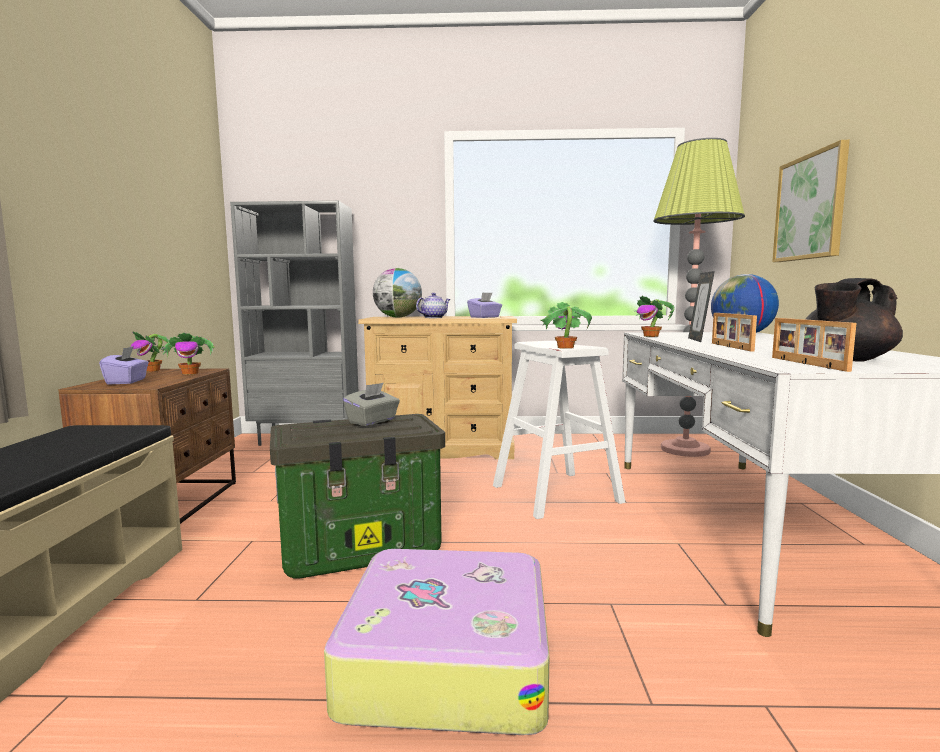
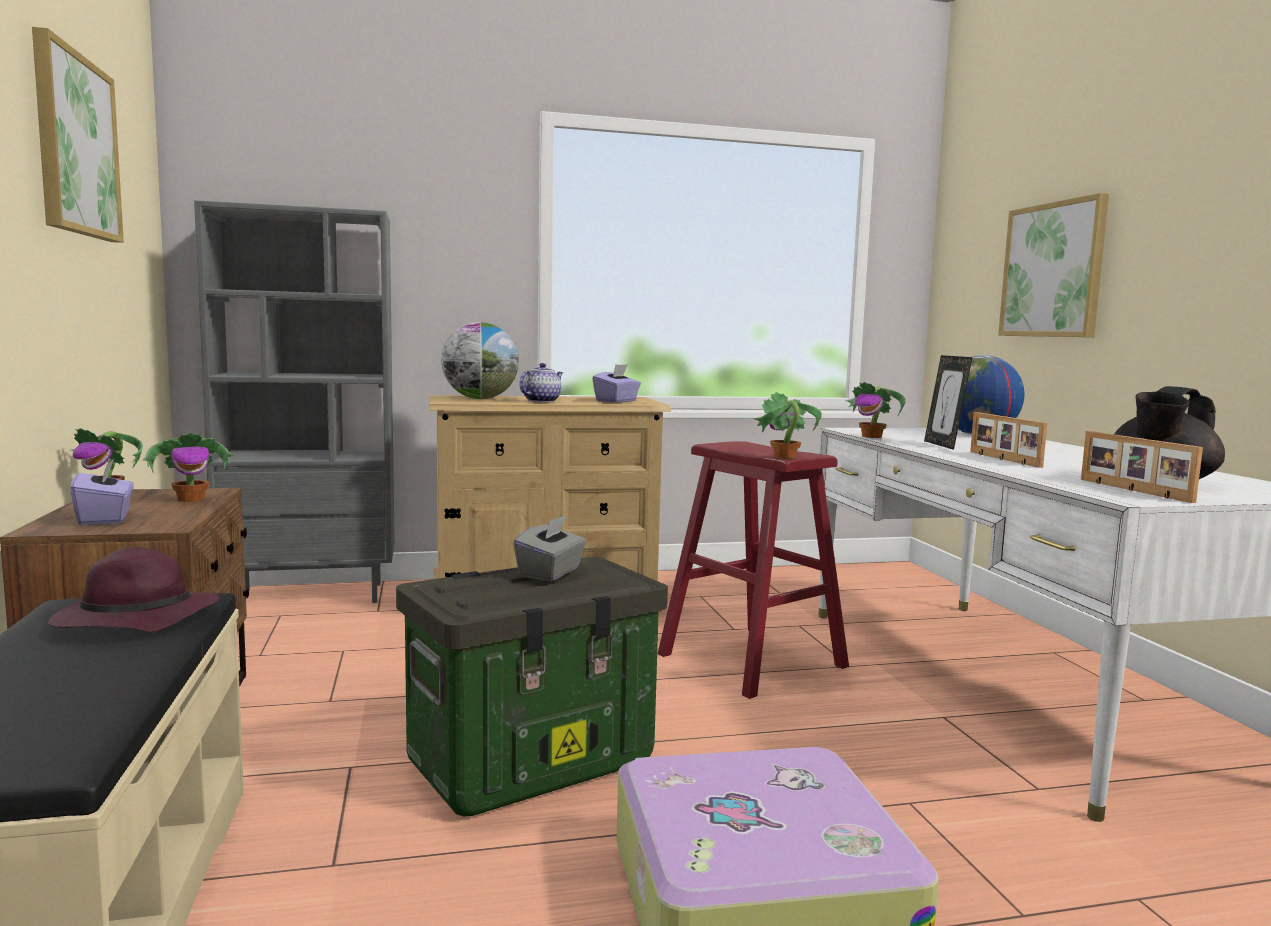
camera: 15 degrees left, 0 degrees up
white stool [493,341,625,519] -> red stool [658,441,849,699]
floor lamp [653,138,745,457] -> none
none -> picture [32,27,124,243]
none -> purple hat [48,547,219,632]

